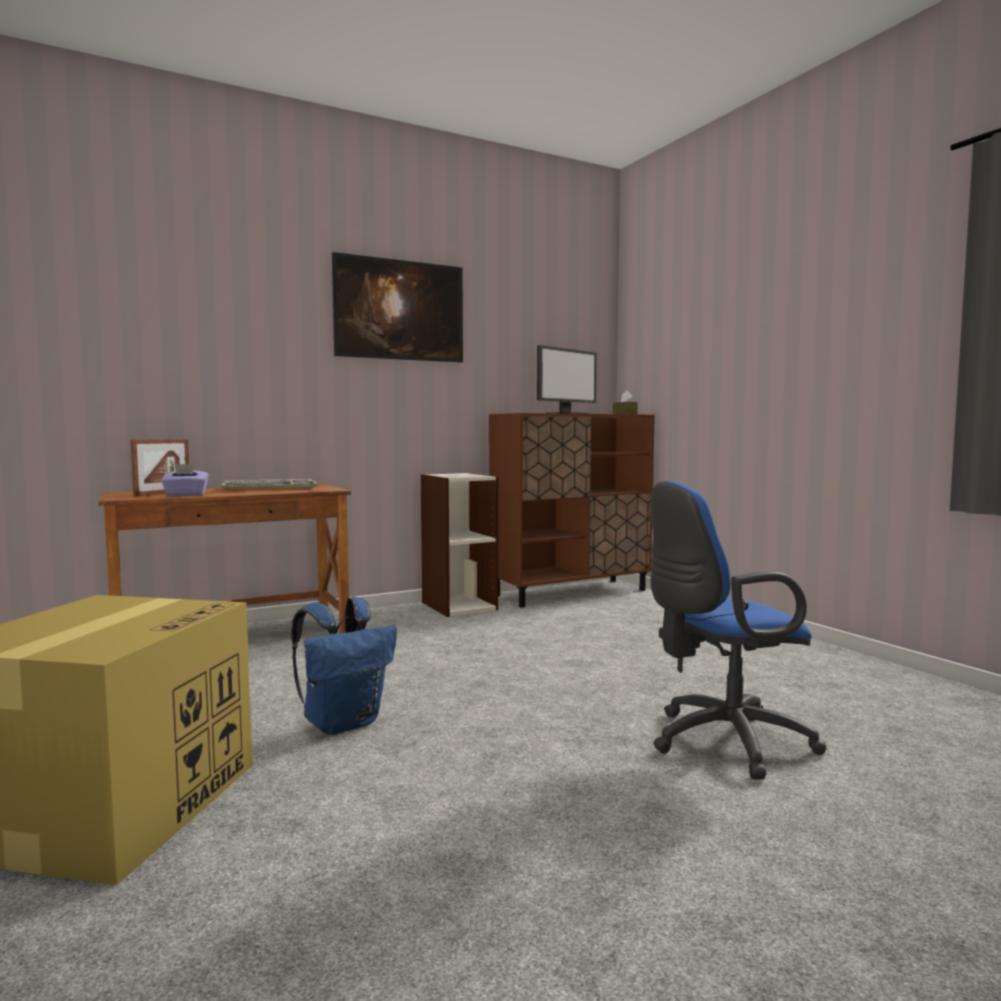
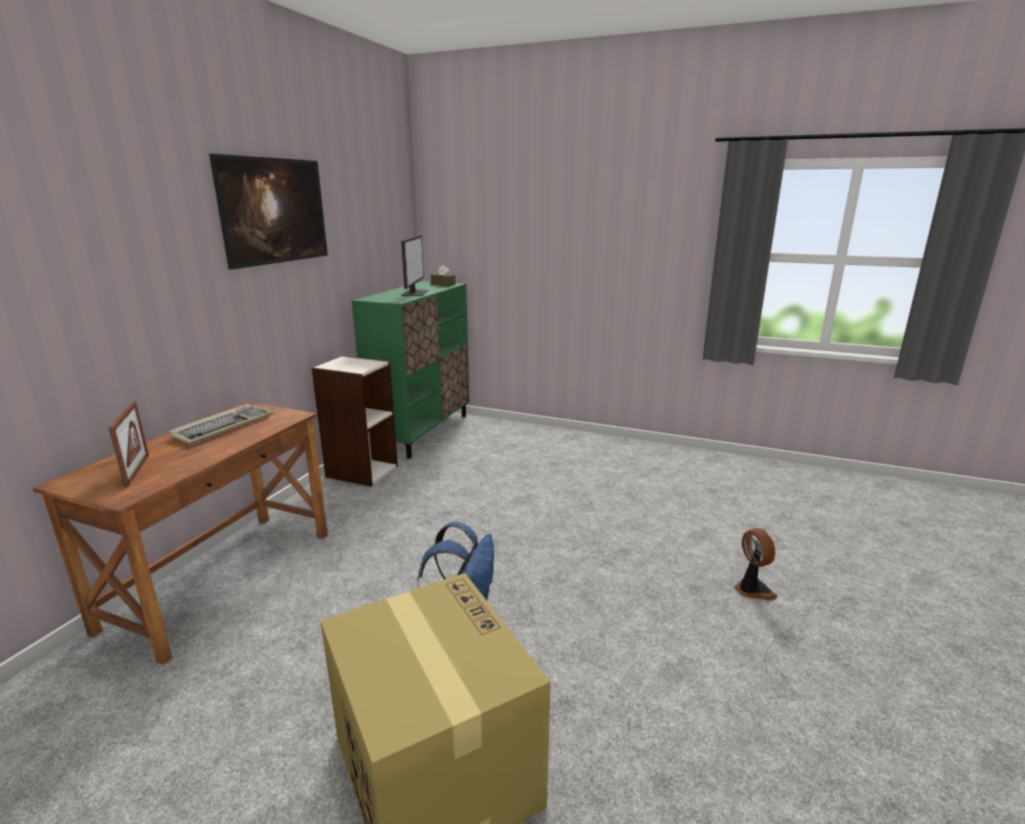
camera: 40 degrees left, 15 degrees up
purple tissue box [161,464,209,496] -> none
brown cabinet [489,413,655,607] -> green cabinet [351,281,469,459]
blue office chair [650,481,827,780] -> none
none -> fan [734,528,778,600]

